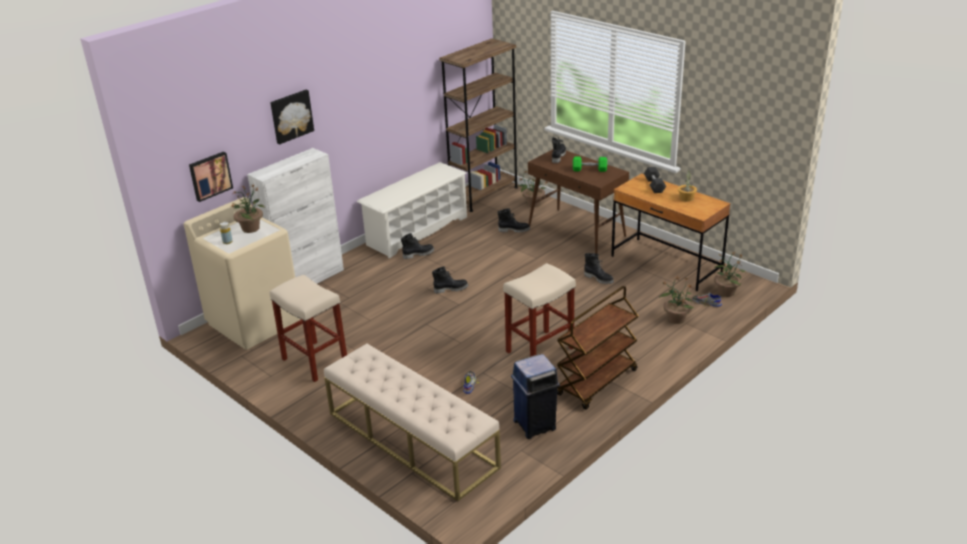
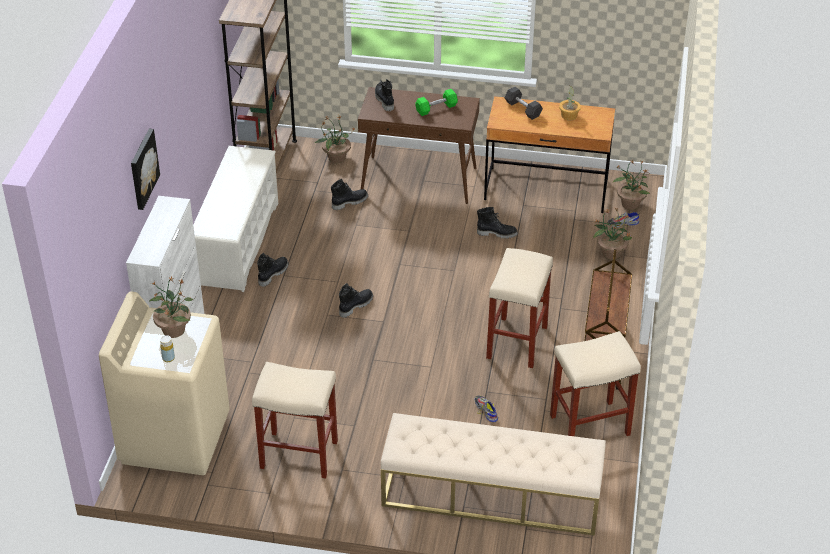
camera: 35 degrees left, 10 degrees up
picture [189,151,233,202] -> none
blue trash can [511,354,560,439] -> beige stool [550,331,641,436]

